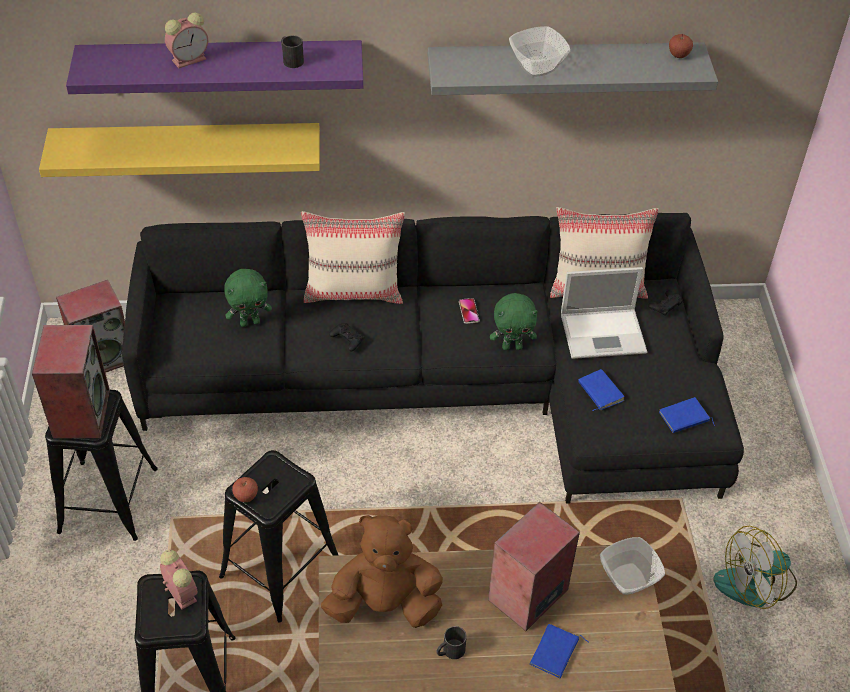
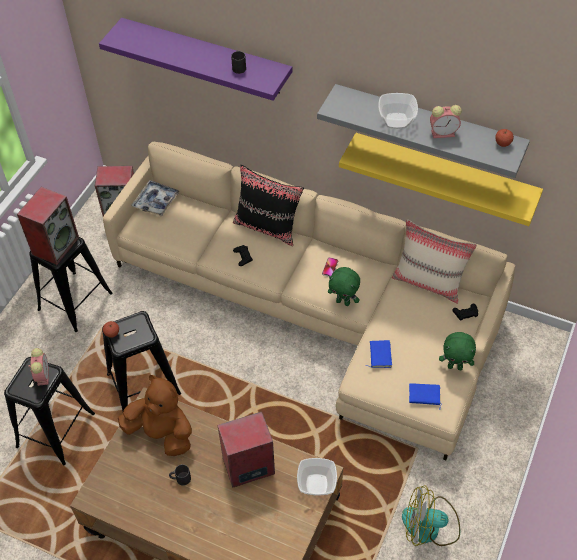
camera: 30 degrees right, 5 degrees up
yellow shelf [39,123,320,177] -> yellow shelf moved to [339,133,543,226]
black sofa [122,213,744,504] -> beige sofa [103,142,515,460]
alarm clock [165,12,208,68] -> alarm clock moved to [430,105,462,138]
green plush toy [224,269,272,327] -> green plush toy moved to [439,332,476,370]
beige pillow [301,211,405,304] -> black pillow [233,165,304,246]
blue book [530,624,589,678] -> none
laptop [561,267,647,359] -> none
none -> tray [132,180,180,217]

